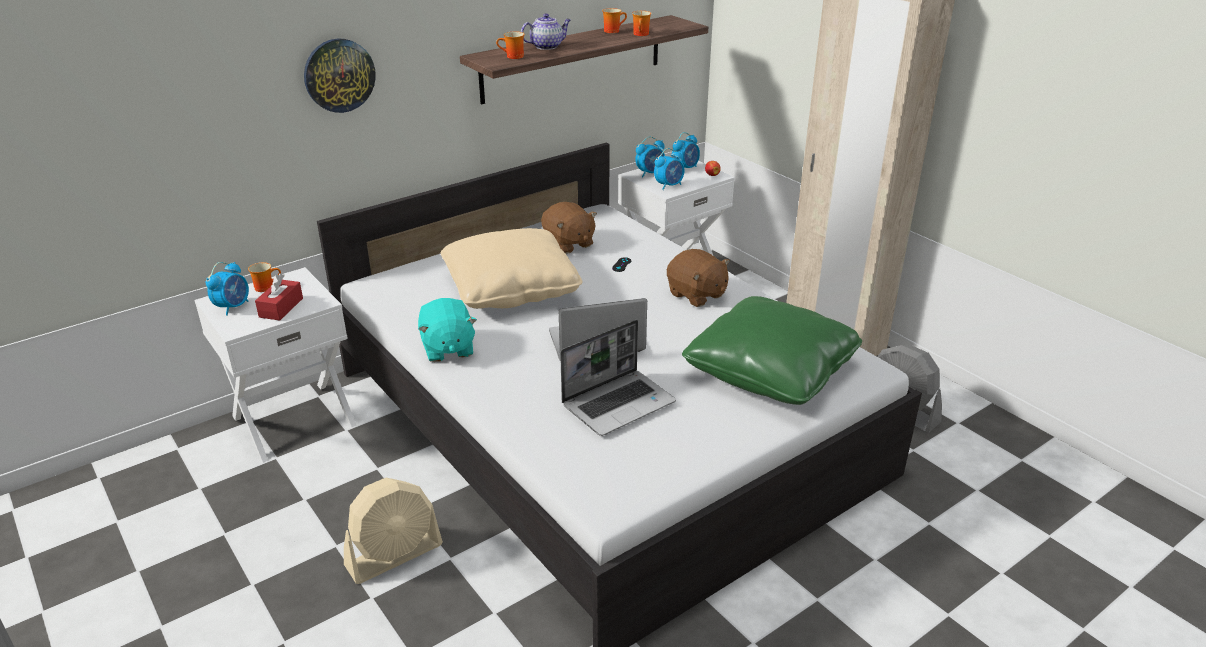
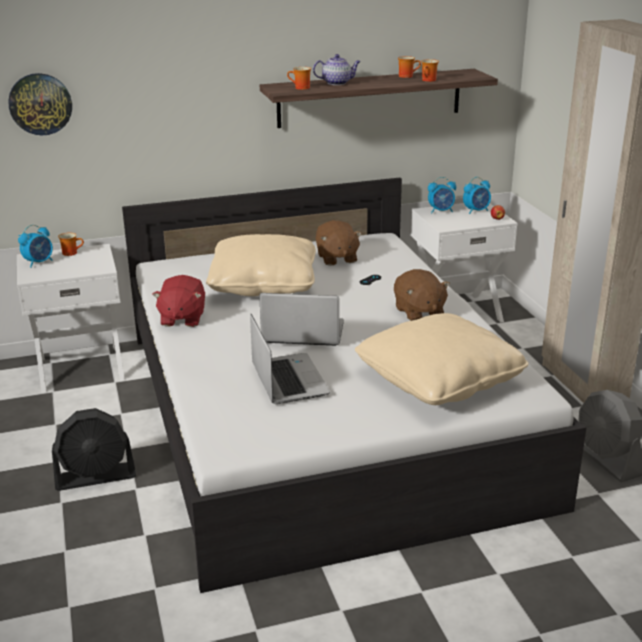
camera: 20 degrees right, 5 degrees down
red tissue box [255,273,303,321] -> none
wall clock [304,38,376,113] -> wall clock moved to [8,73,72,135]
beige fan [344,478,443,584] -> black fan [52,408,136,491]
turquoise plush toy [418,298,477,362] -> red plush toy [152,275,205,327]
laptop [560,320,676,436] -> laptop turned 90 degrees counterclockwise [250,314,330,404]
alarm clock [654,148,684,190] -> none
green pillow [682,296,862,405] -> beige pillow [355,313,529,405]

